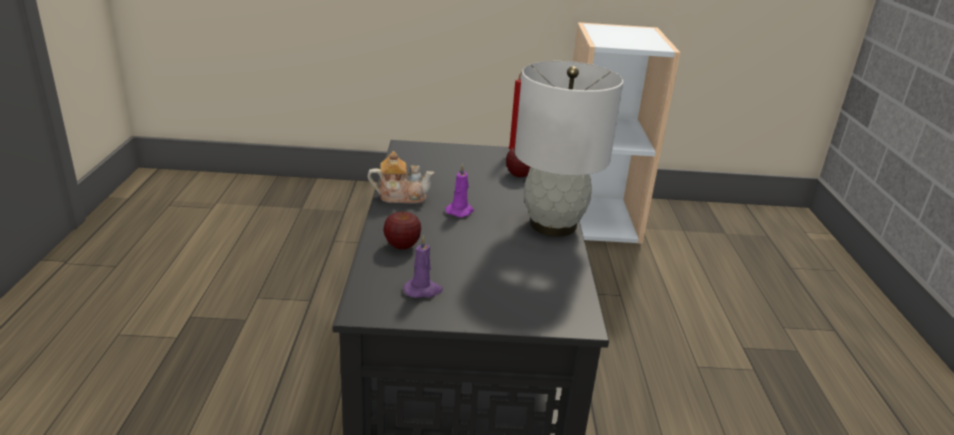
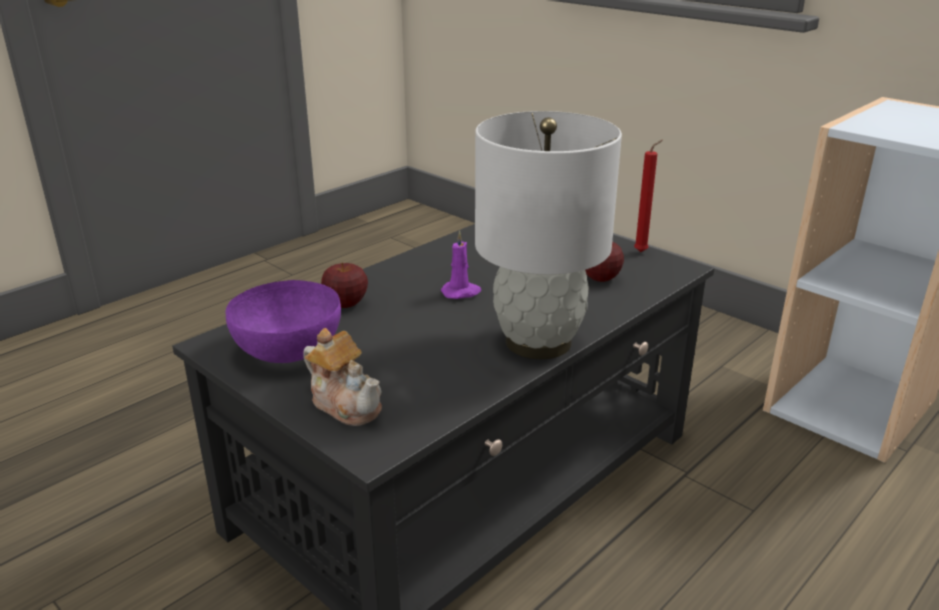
camera: 45 degrees right, 0 degrees up
teapot [368,151,435,204] -> teapot moved to [303,328,382,426]
purple candle [404,235,443,298] -> purple bowl [226,280,341,363]

